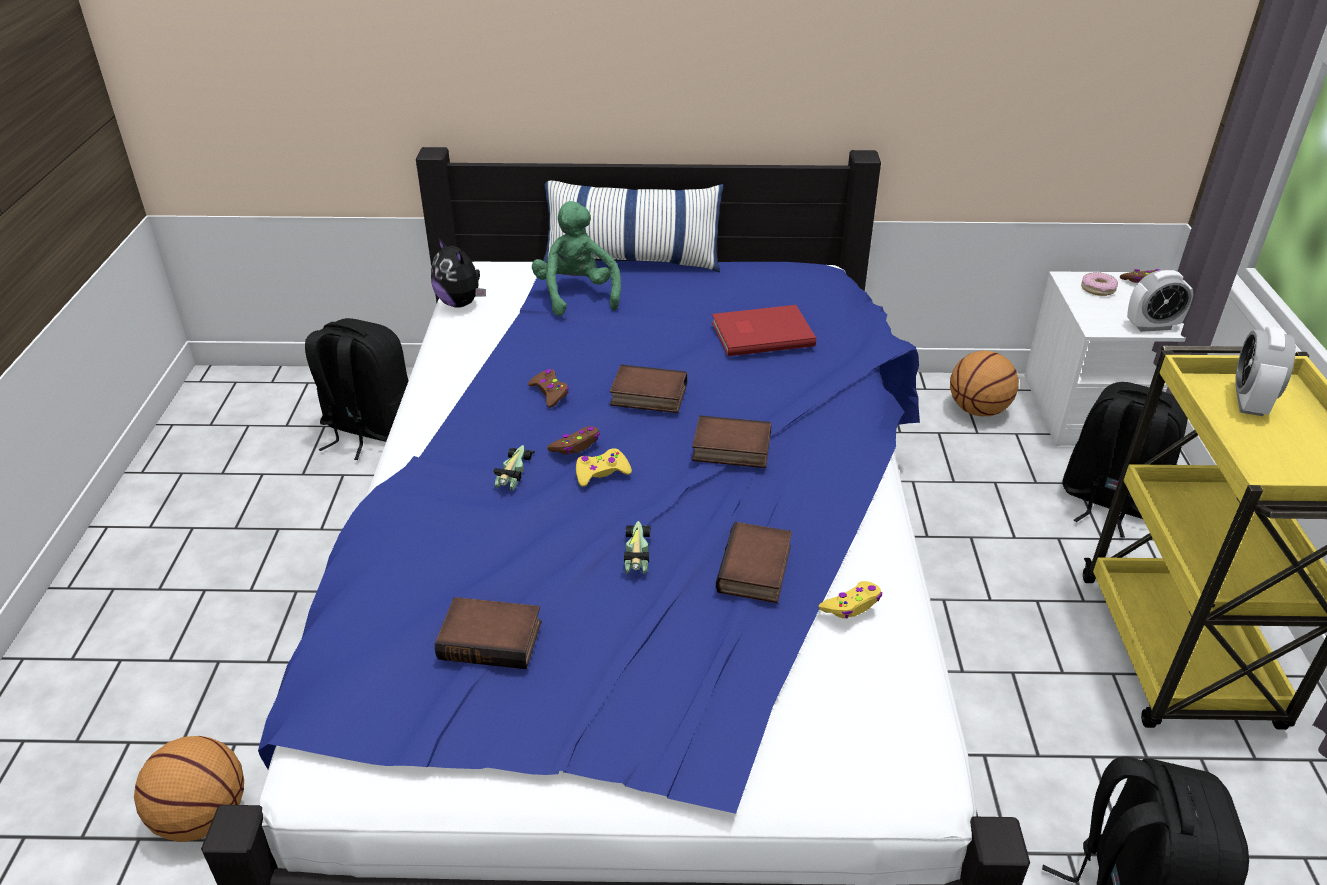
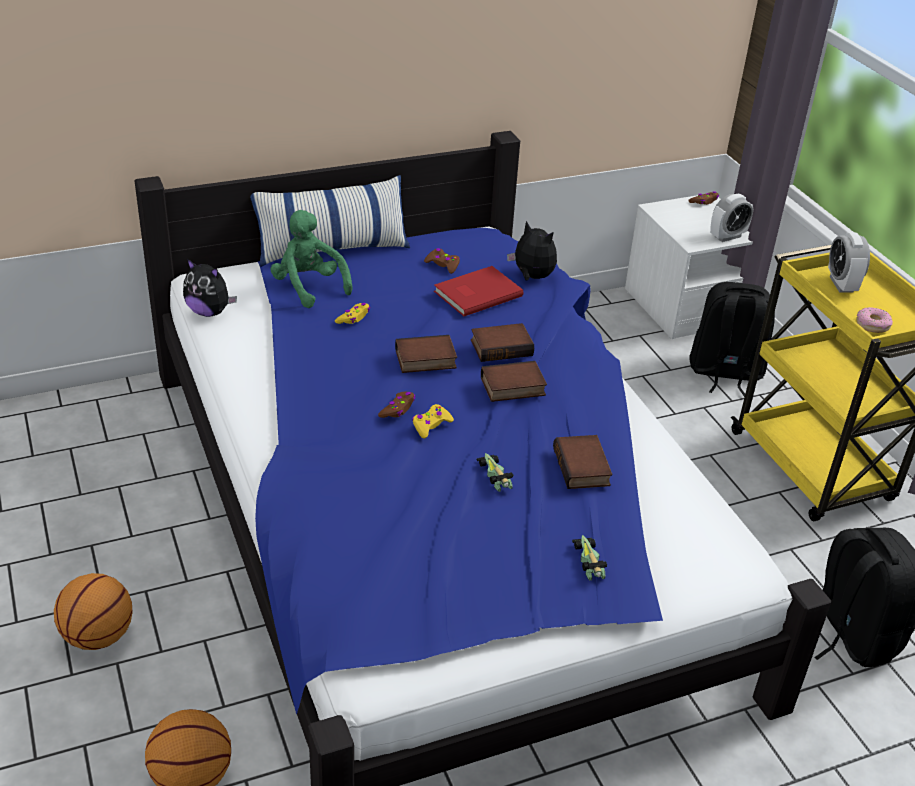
camera: 25 degrees left, 0 degrees up
black backpack [305,318,409,460] -> none
book [435,597,541,669] -> book moved to [471,323,534,362]
toy car [494,445,535,490] -> toy car moved to [572,535,607,580]
brown game controller [528,369,569,408] -> brown game controller moved to [424,248,460,274]
yellow game controller [819,581,882,619] -> yellow game controller moved to [335,303,370,324]
basketball [950,350,1019,416] -> basketball moved to [54,573,132,650]
donut [1081,272,1118,296] -> donut moved to [856,307,893,333]
none -> plush toy [507,221,557,280]

